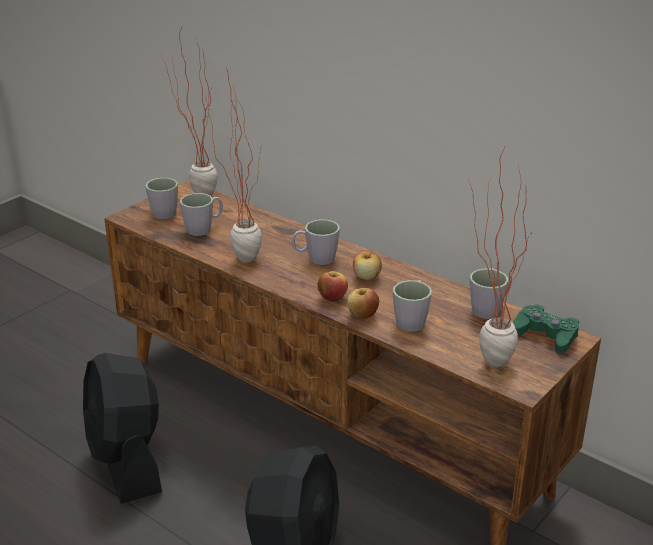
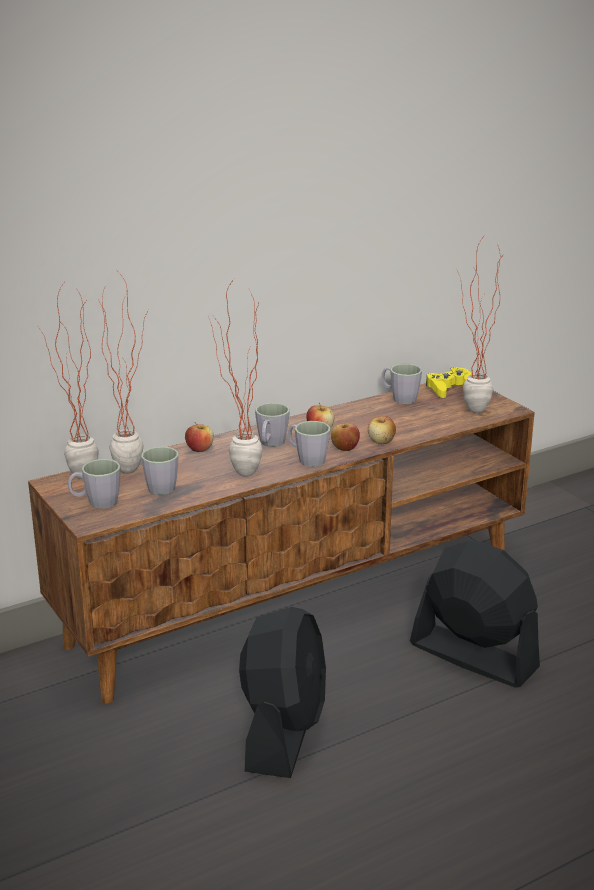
camera: 70 degrees left, 5 degrees down
black fan [83,353,162,504] -> black fan turned 75 degrees counterclockwise [239,607,326,778]
grey mug [393,280,432,332] -> grey mug moved to [288,421,330,467]
green game controller [513,305,579,354] -> yellow game controller [426,367,472,398]
none -> potted plant [98,272,150,474]
none -> apple [185,423,214,452]

